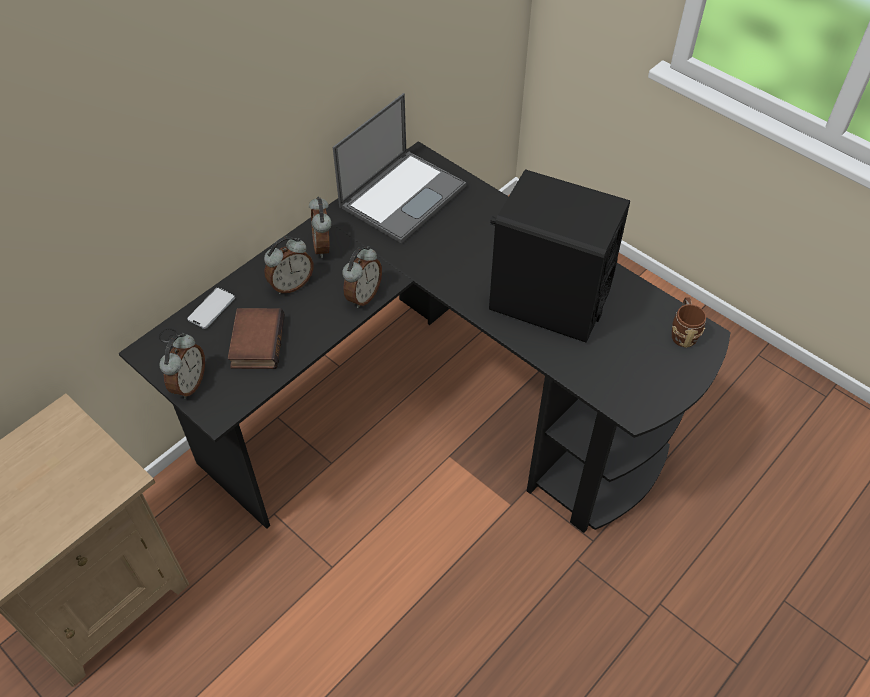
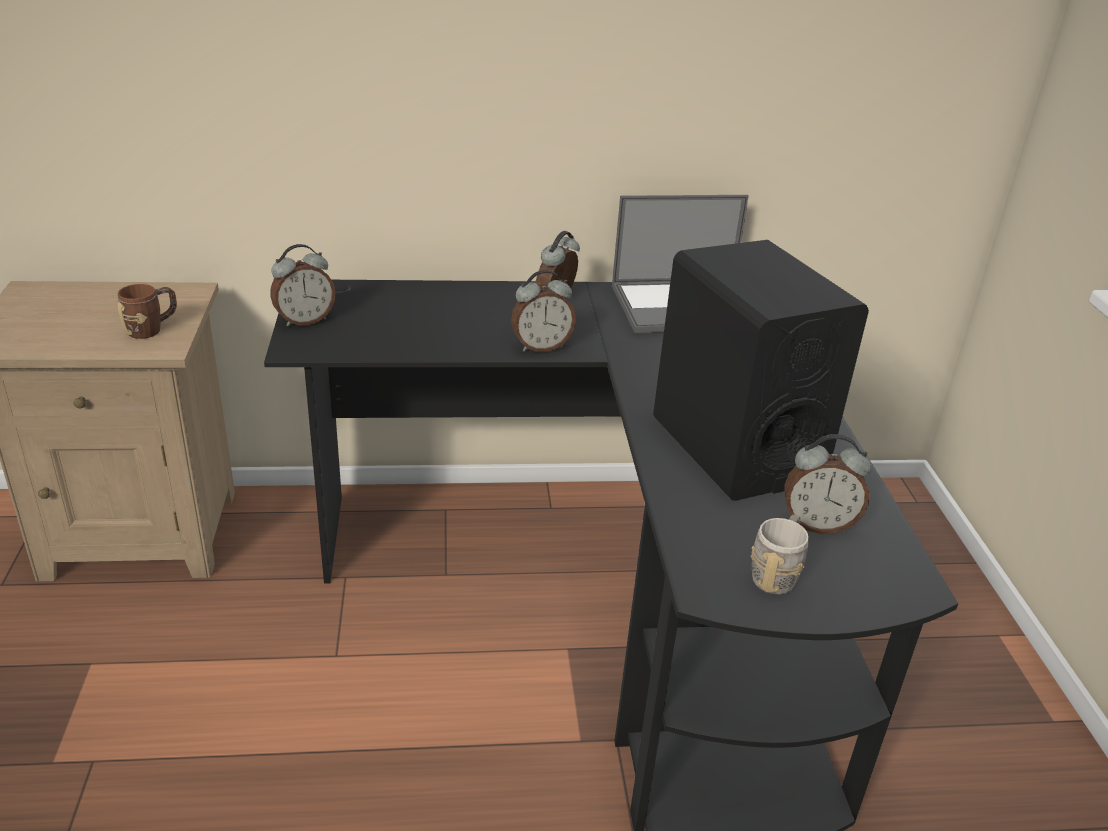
camera: 40 degrees right, 20 degrees down
phone [187,288,235,329] -> none
book [228,308,285,369] -> none
alarm clock [264,236,314,294] -> alarm clock moved to [784,434,871,534]
brown mug [672,297,706,348] -> brown mug moved to [117,284,177,339]
none -> grey mug [751,514,809,594]

